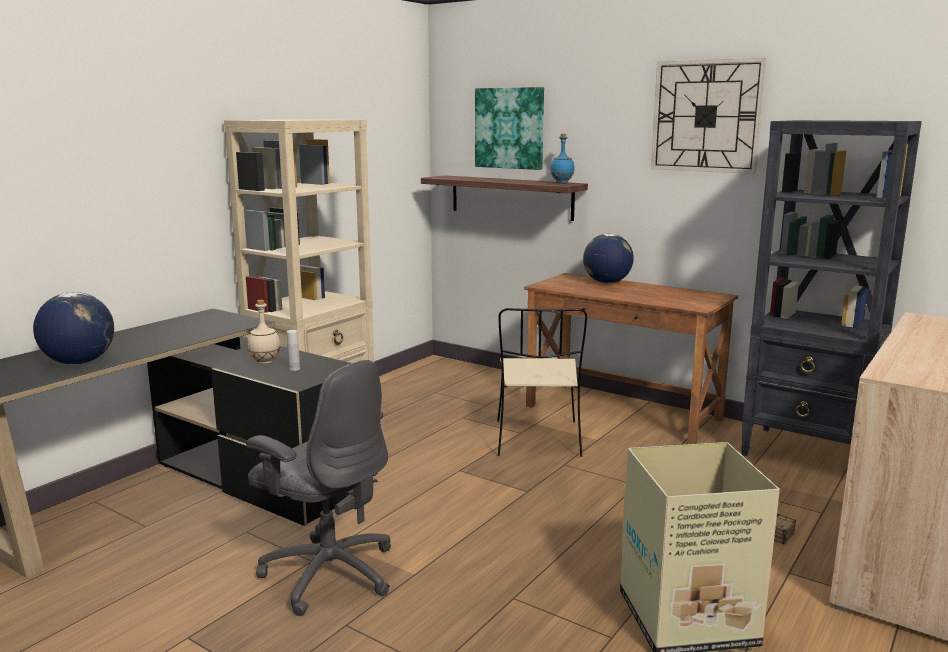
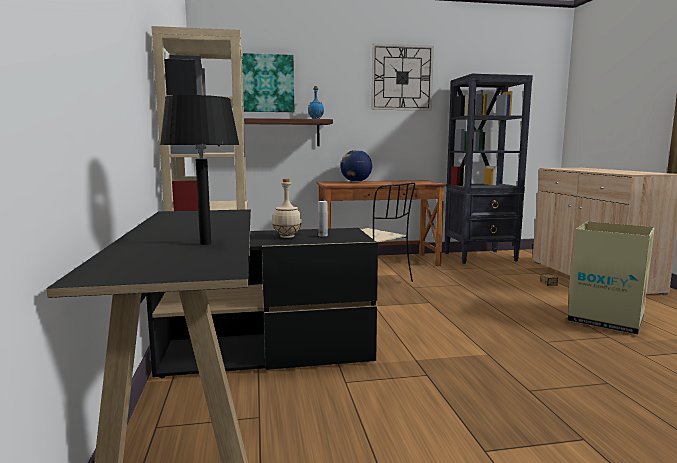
camera: 45 degrees left, 5 degrees down
globe [33,292,114,365] -> black table lamp [160,95,240,245]
grey office chair [246,360,391,616] -> none

